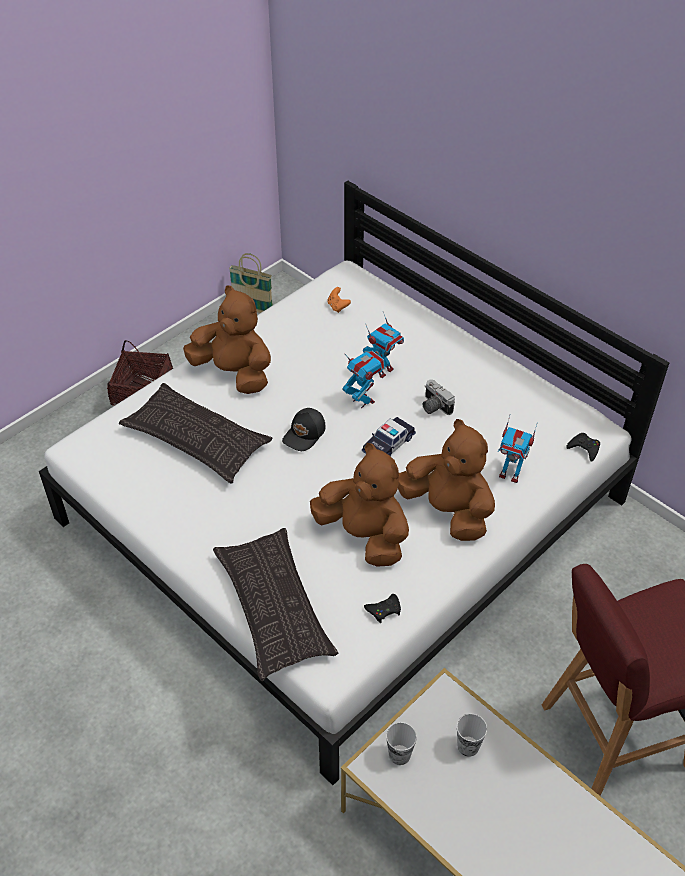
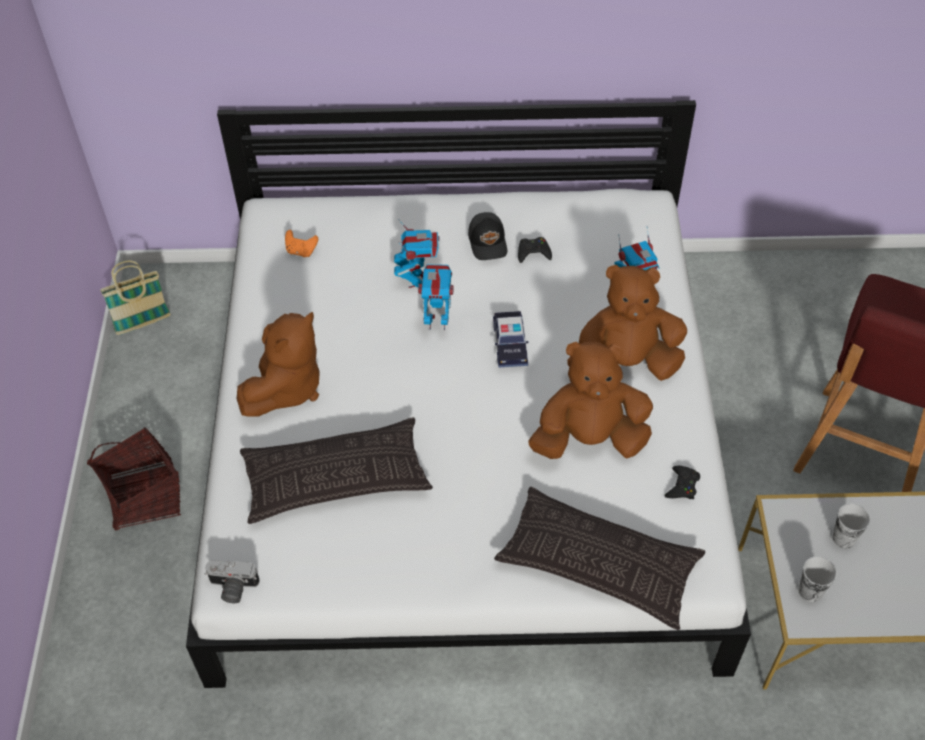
camera: 45 degrees left, 5 degrees up
brown plush toy [183,285,271,394] -> brown plush toy turned 135 degrees clockwise [237,312,320,417]
black cap [282,408,326,451] -> black cap moved to [468,212,507,260]
camera [422,379,455,415] -> camera moved to [205,560,259,603]
black game controller [567,433,600,462] -> black game controller moved to [518,237,552,263]

